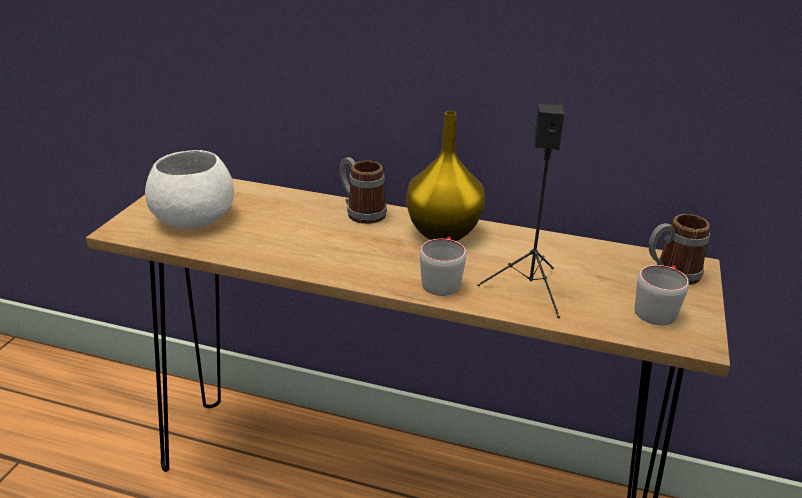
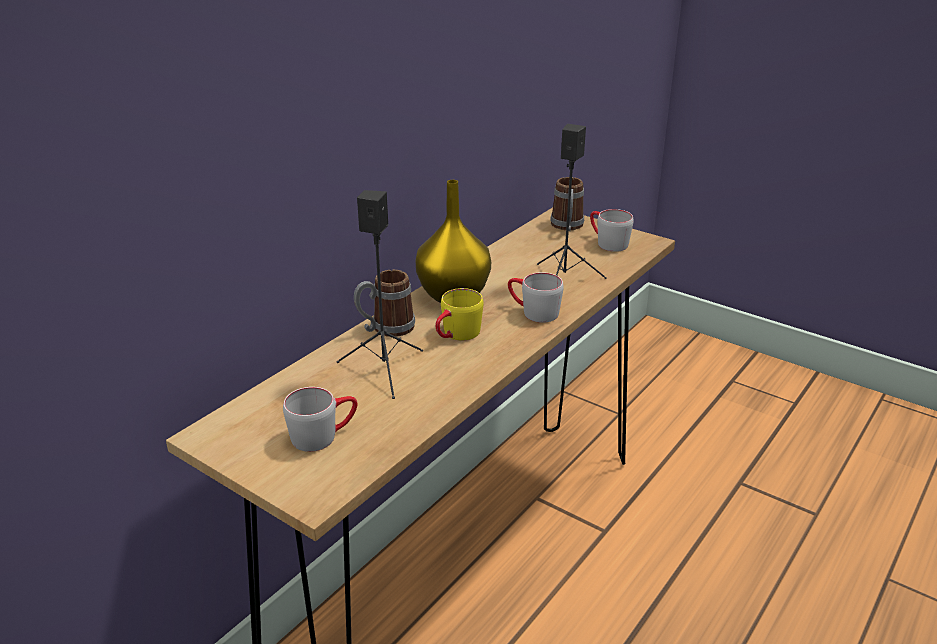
camera: 70 degrees left, 0 degrees up
white bowl [145,150,234,229] -> grey mug [283,387,357,452]
none -> black speaker [336,190,423,399]
none -> yellow mug [435,288,484,340]

